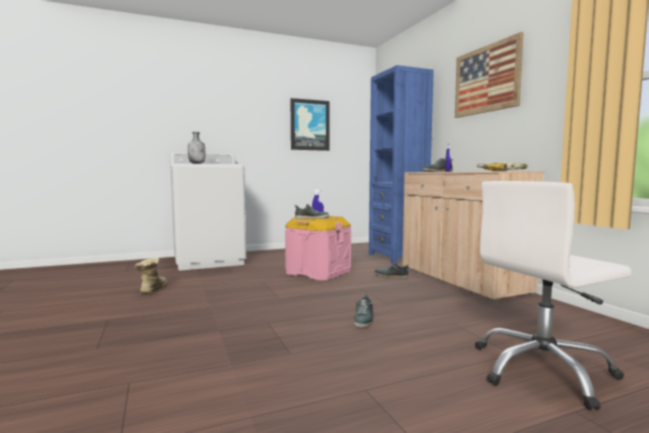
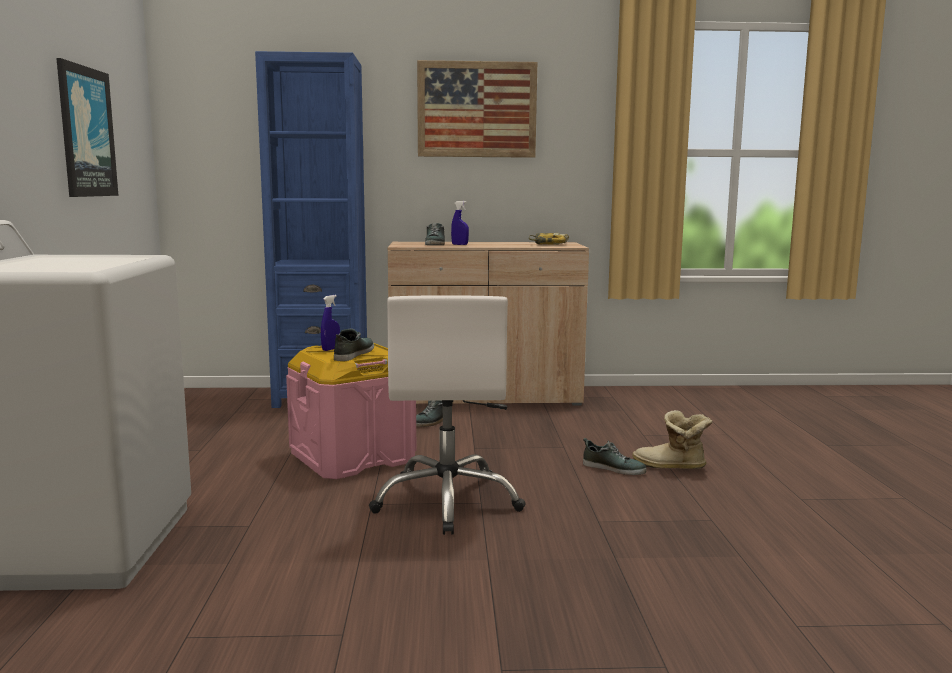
camera: 70 degrees left, 5 degrees up
boot [135,258,168,293] -> boot moved to [632,410,713,469]
grey bottle [188,132,205,164] -> none
white office chair [475,181,632,410] -> white office chair moved to [369,296,526,535]

